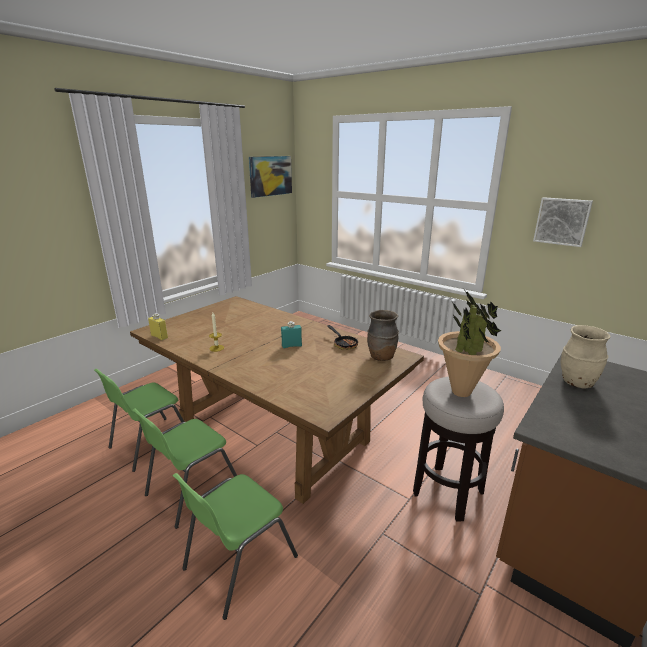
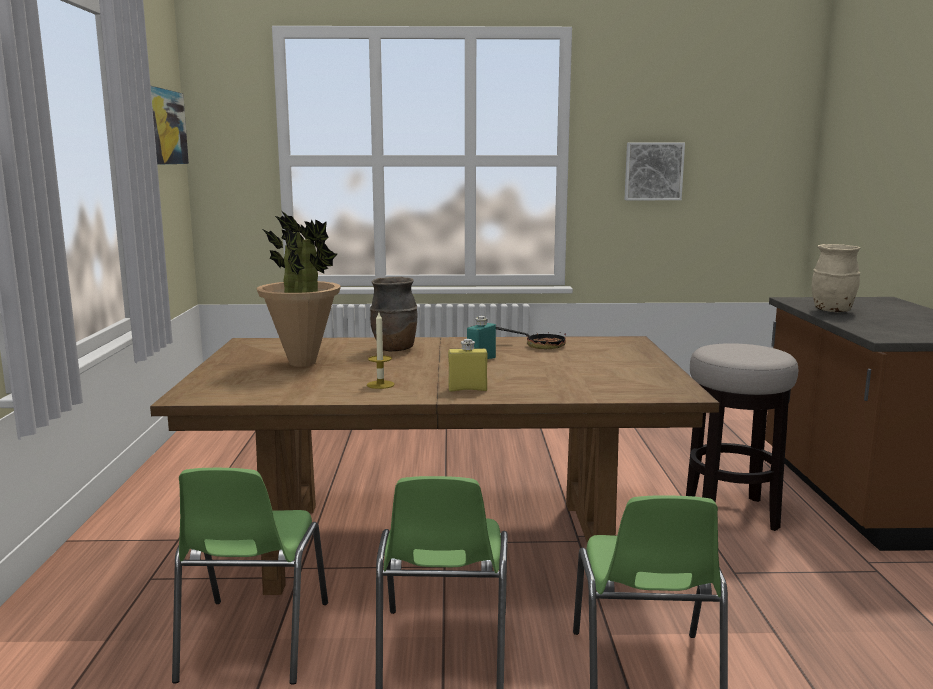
camera: 40 degrees left, 10 degrees down
yellow bottle [148,313,168,340] -> yellow bottle moved to [448,339,488,392]
brown vase [367,310,399,361] -> brown vase moved to [370,277,418,351]
potted plant [438,291,501,397] -> potted plant moved to [256,211,341,367]

